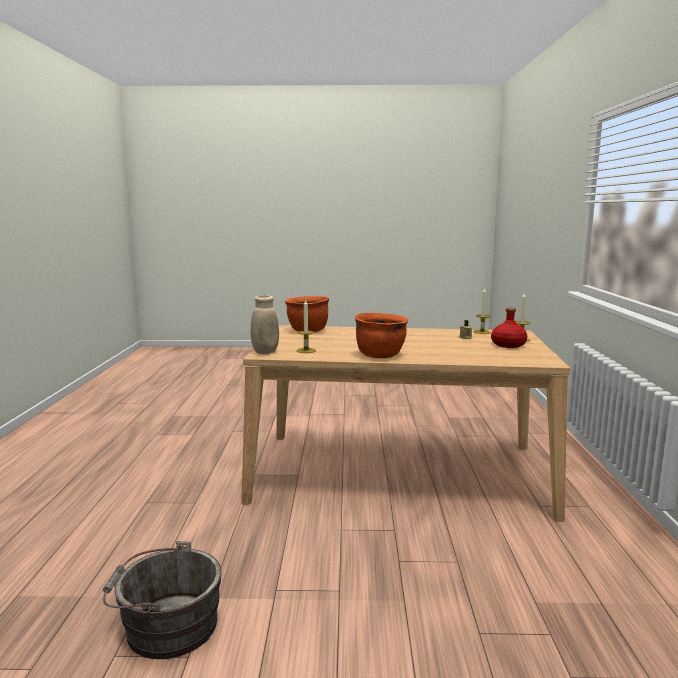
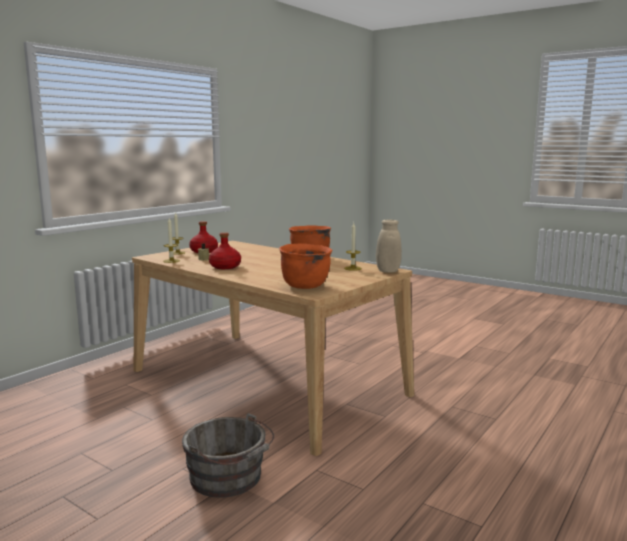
camera: 145 degrees left, 0 degrees up
grey bucket [103,541,222,659] -> grey bucket moved to [182,413,274,498]
none -> red bottle [209,232,241,269]

